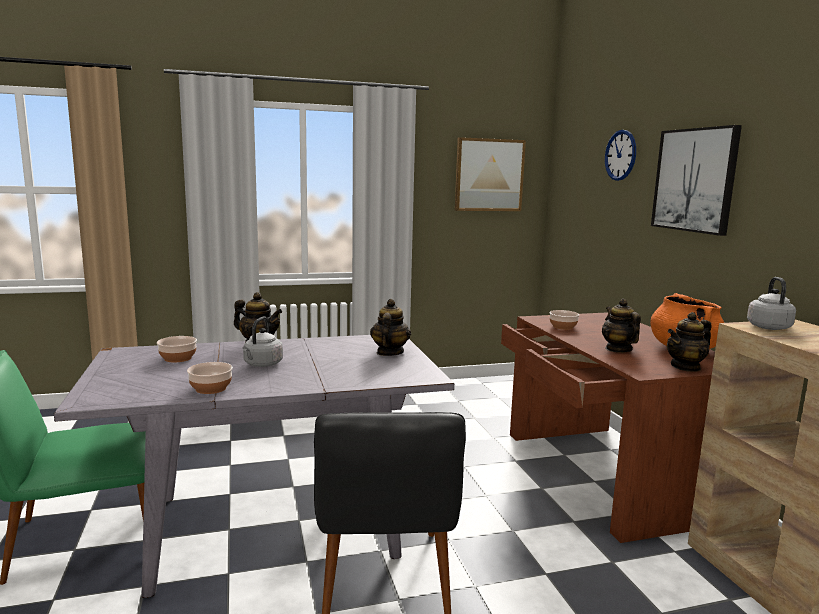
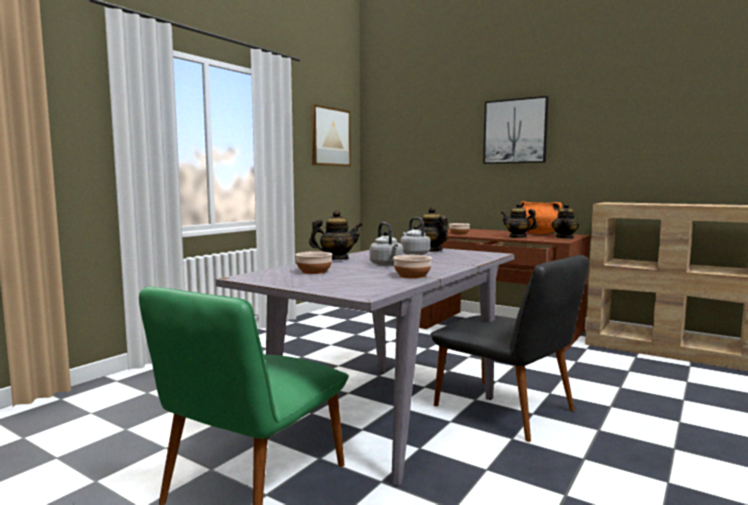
camera: 40 degrees left, 5 degrees down
wall clock [605,130,636,181] -> none
grey kettle [747,277,796,330] -> grey kettle moved to [400,217,431,255]

